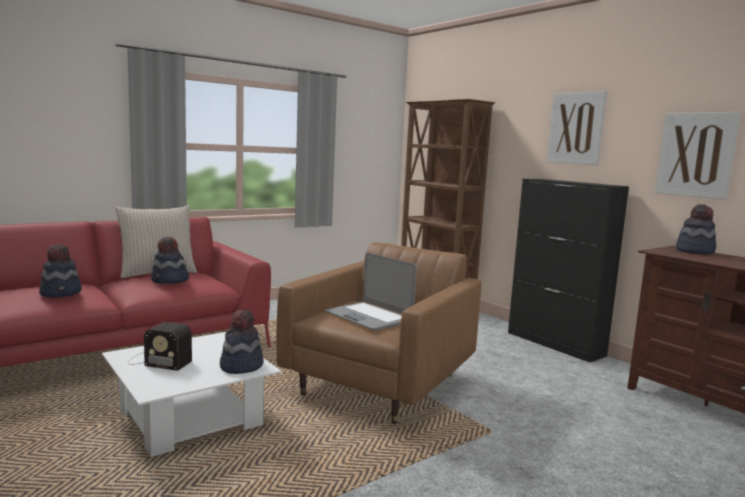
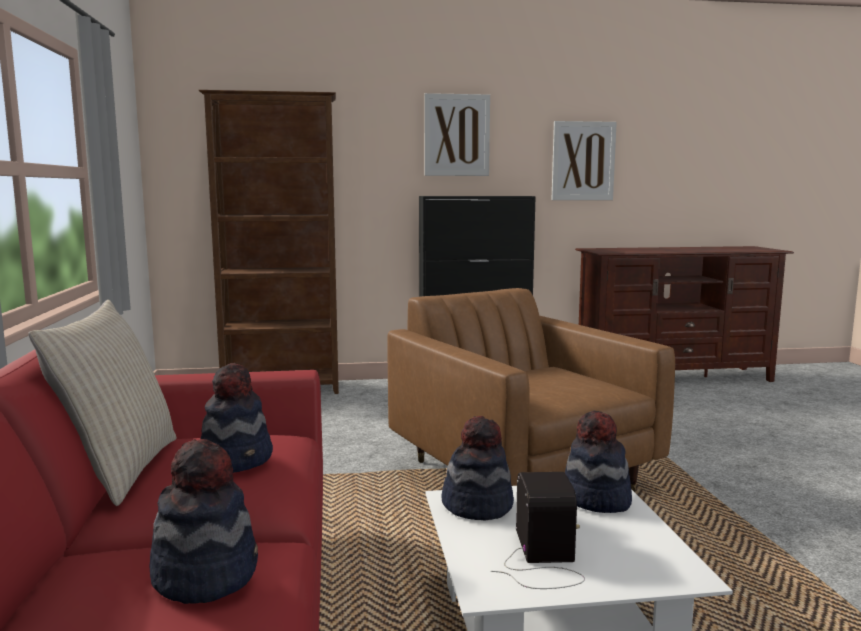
camera: 60 degrees left, 0 degrees up
radio [128,322,192,371] -> radio turned 45 degrees counterclockwise [491,472,585,589]
laptop [325,253,417,330] -> none
hat [676,204,717,255] -> hat moved to [441,416,514,521]

